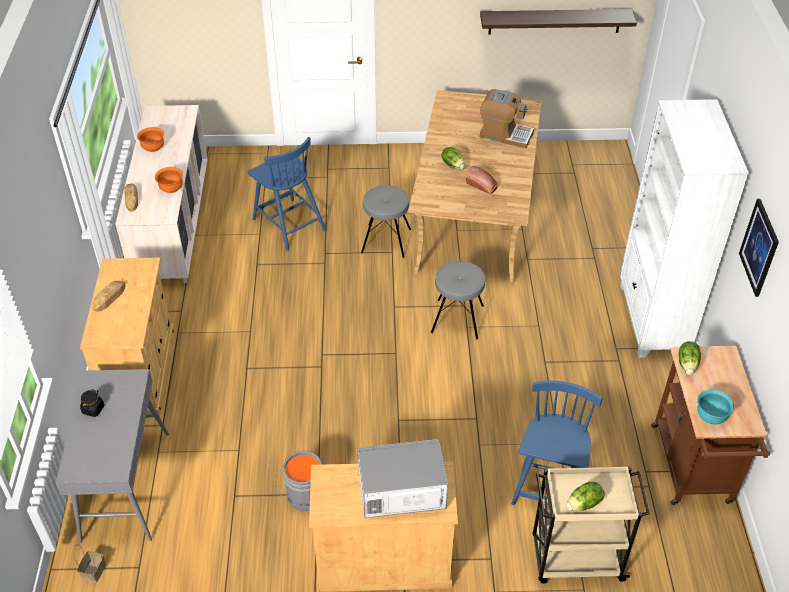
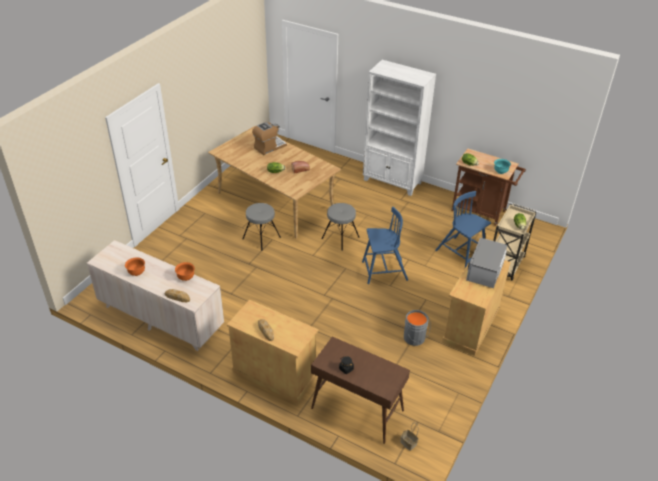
camera: 60 degrees left, 5 degrees down
grey console table [56,369,169,543] -> brown console table [311,336,410,444]
blue chair [247,137,327,251] -> blue chair moved to [362,207,408,284]
shelf [480,9,637,35] -> none
picture [739,199,779,297] -> none

